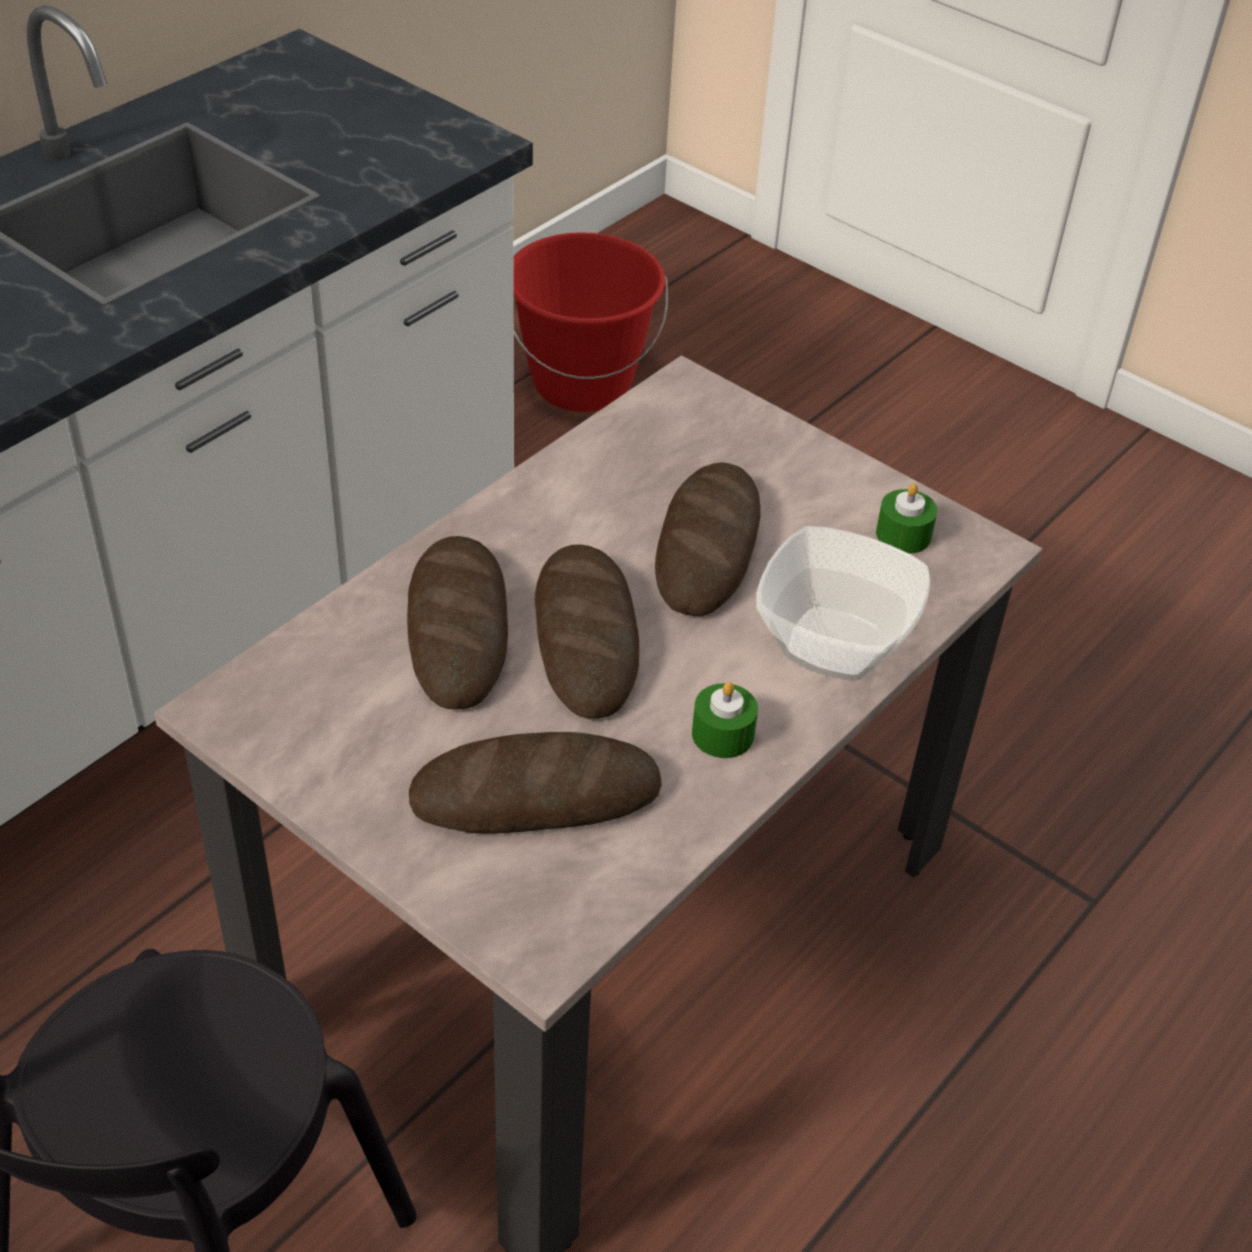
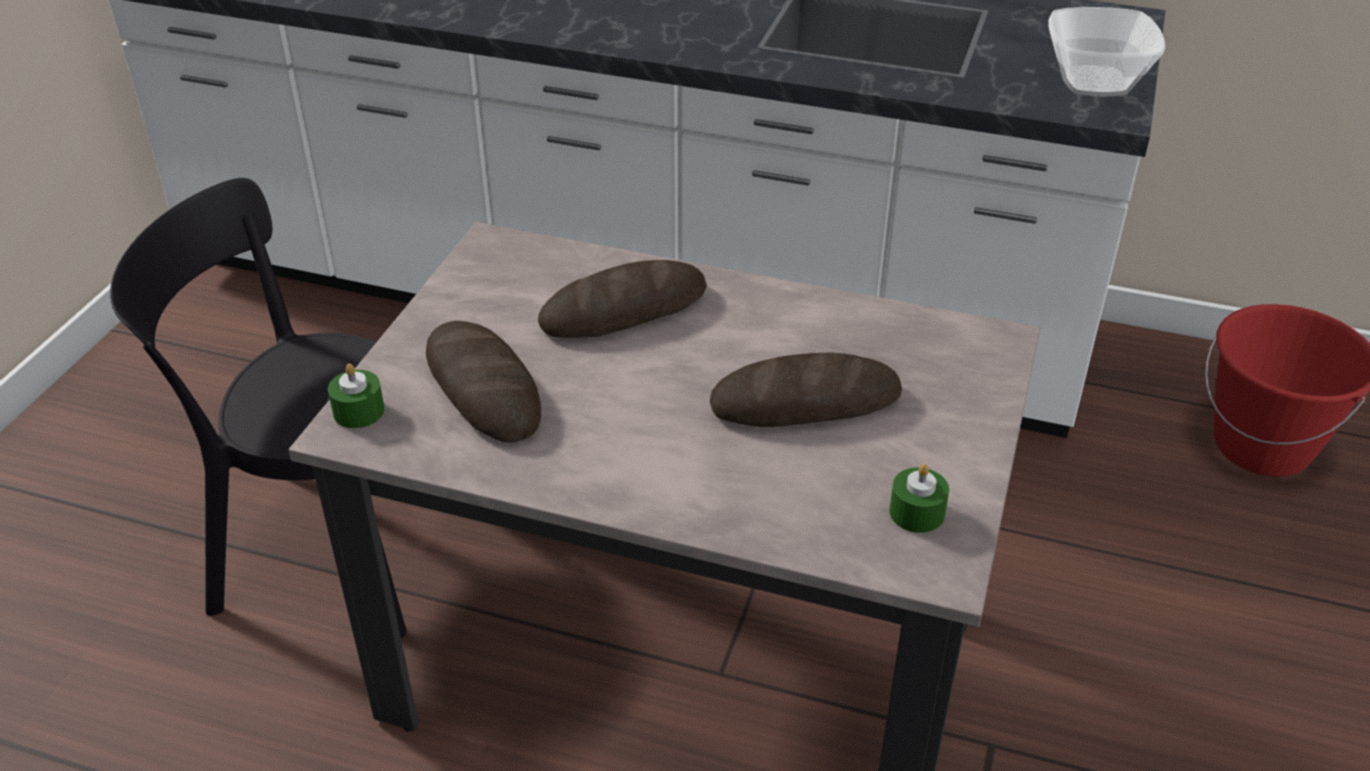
camera: 70 degrees right, 5 degrees down
bread [535,544,639,719] -> none
green candle [692,682,758,758] -> green candle moved to [328,364,385,428]
bowl [756,526,930,681] -> bowl moved to [1048,7,1165,97]

